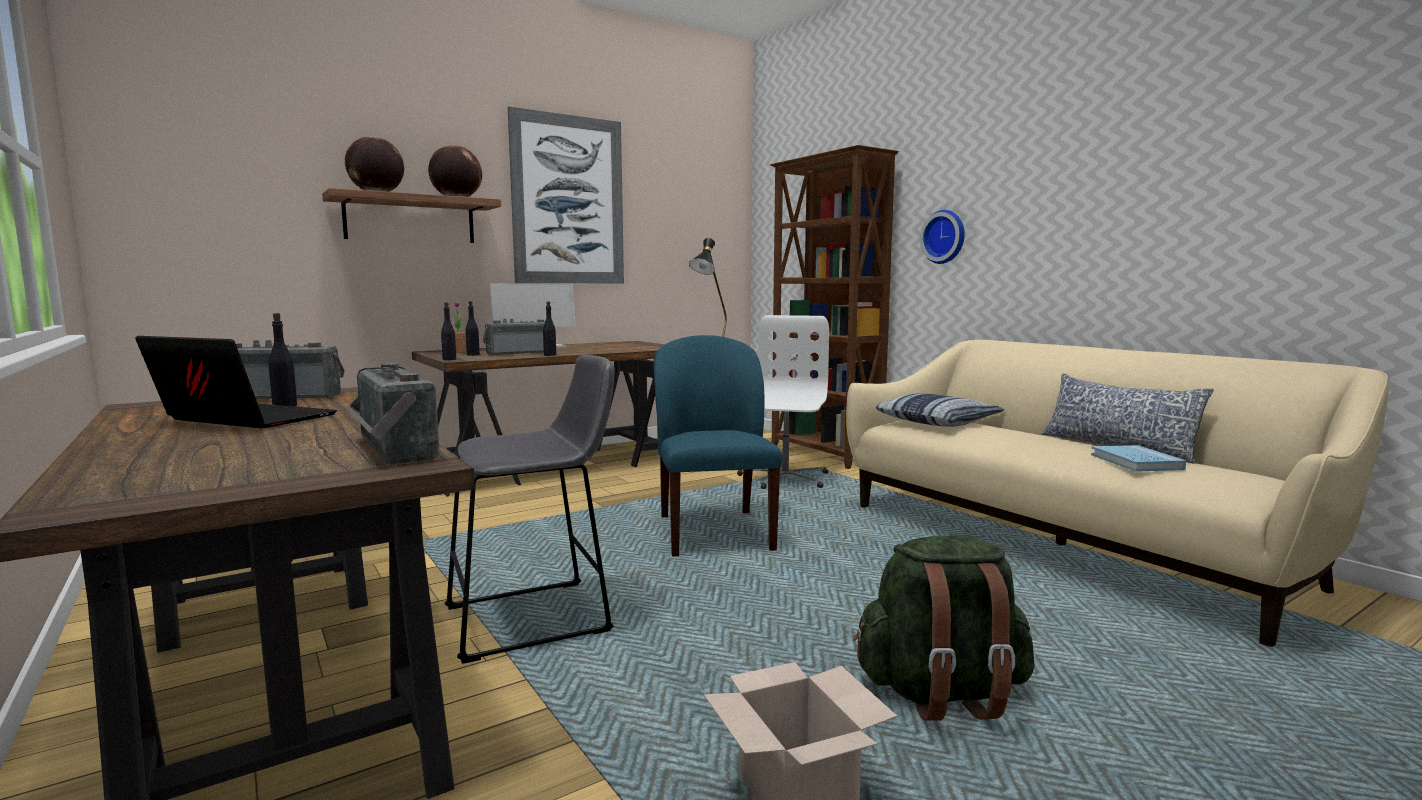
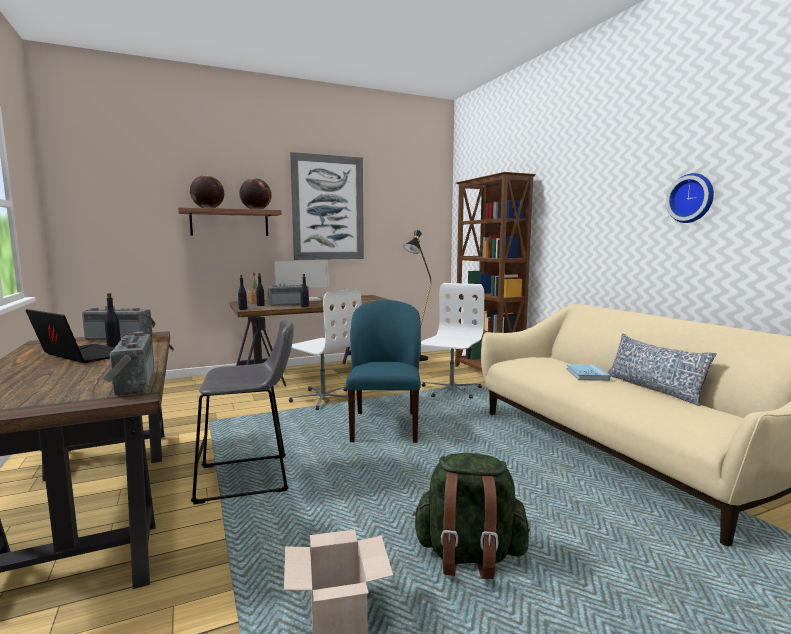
camera: 10 degrees right, 0 degrees up
pillow [876,393,1004,427] -> none
wall clock [920,210,965,264] -> wall clock moved to [666,173,714,223]
blue book [1091,445,1186,472] -> blue book moved to [567,364,610,381]
none -> white office chair [289,289,362,410]

